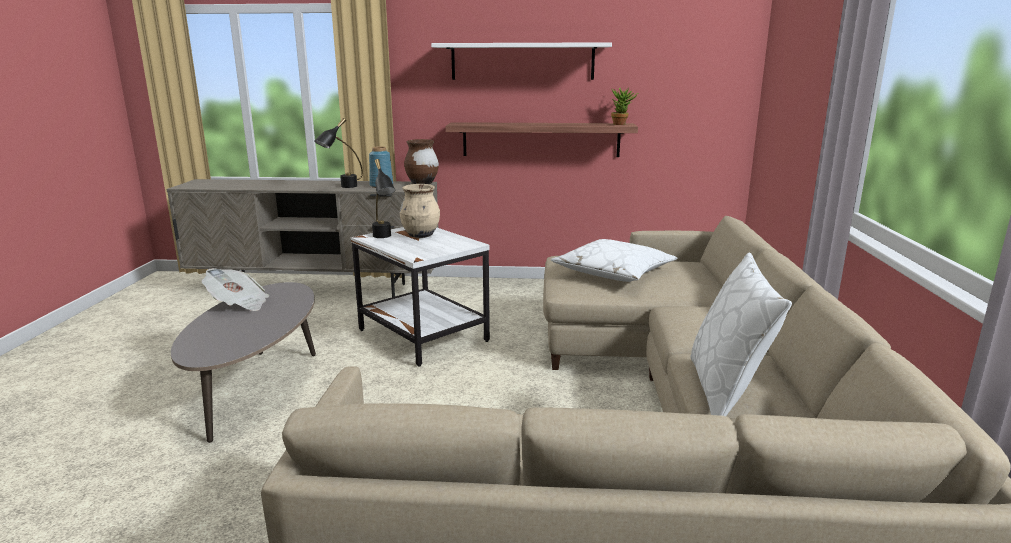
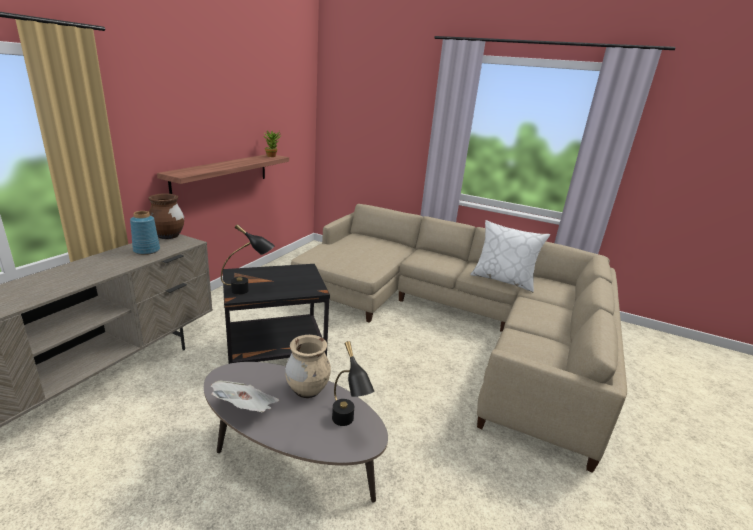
camera: 70 degrees left, 5 degrees up
black table lamp [314,118,363,188] -> black table lamp moved to [332,341,375,426]
white side table [351,227,490,367] -> black side table [223,264,330,364]
beige vase [400,184,440,238] -> beige vase moved to [285,335,331,398]
white shelf [431,42,612,80] -> none
white pillow [551,239,678,282] -> none

